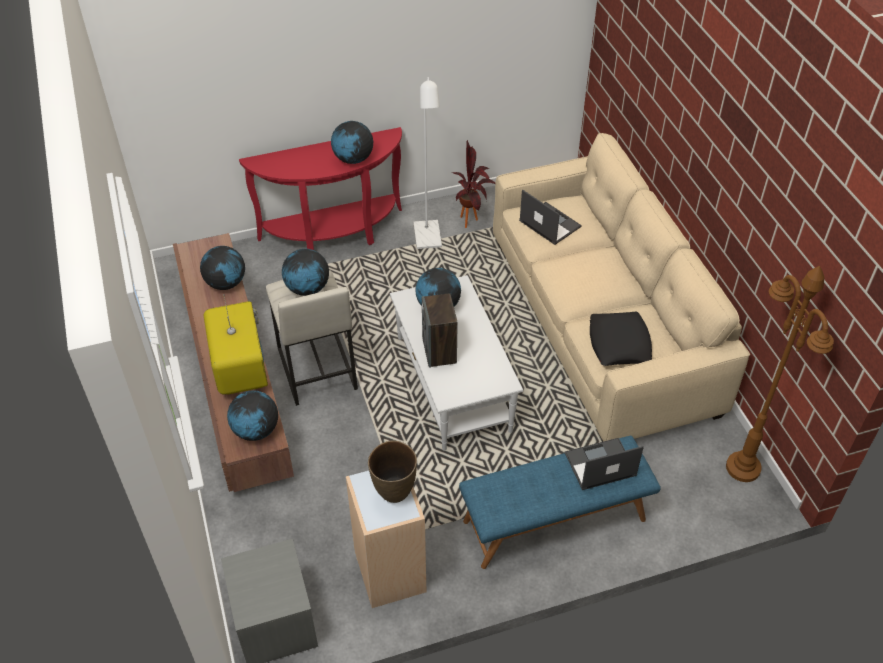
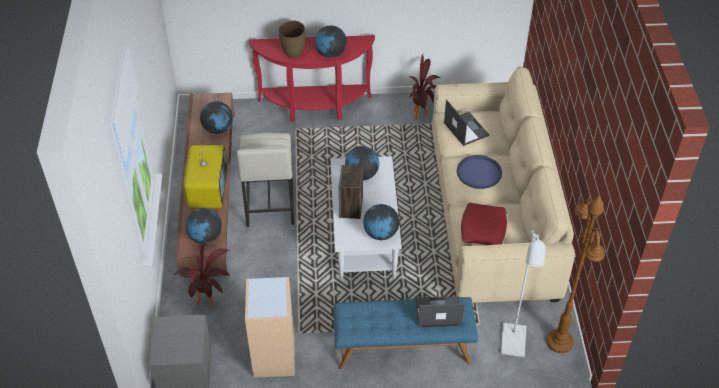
camera: 15 degrees right, 0 degrees up
globe [282,249,329,296] -> globe moved to [363,204,399,240]
brown vase [368,441,417,503] -> brown vase moved to [278,20,305,58]
white floor lamp [414,77,442,249] -> white floor lamp moved to [501,229,546,357]
black pillow [590,312,652,366] -> red pillow [461,203,507,245]
none -> potted plant [173,241,231,306]
none -> blue tray [457,155,502,189]

